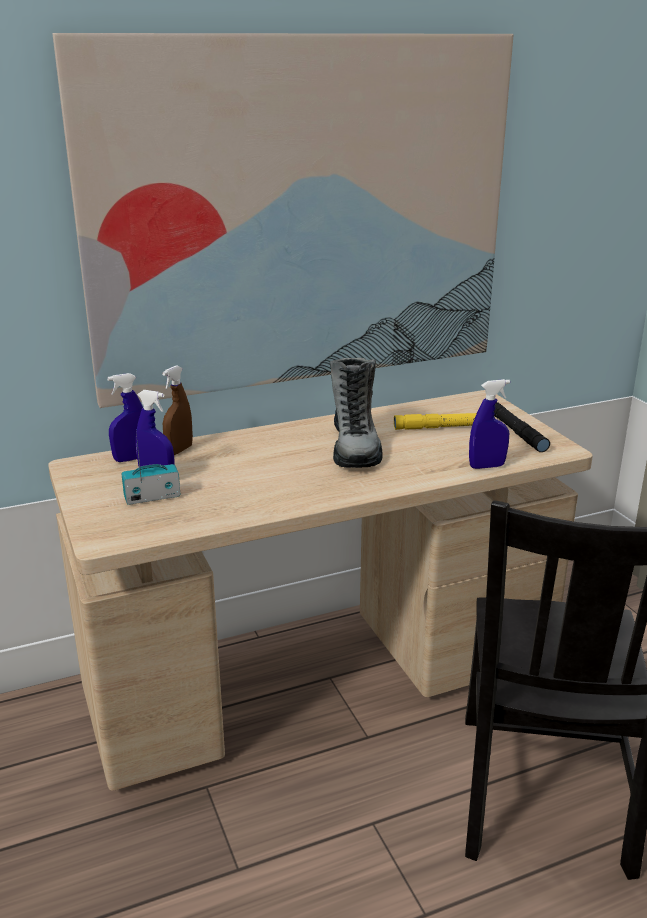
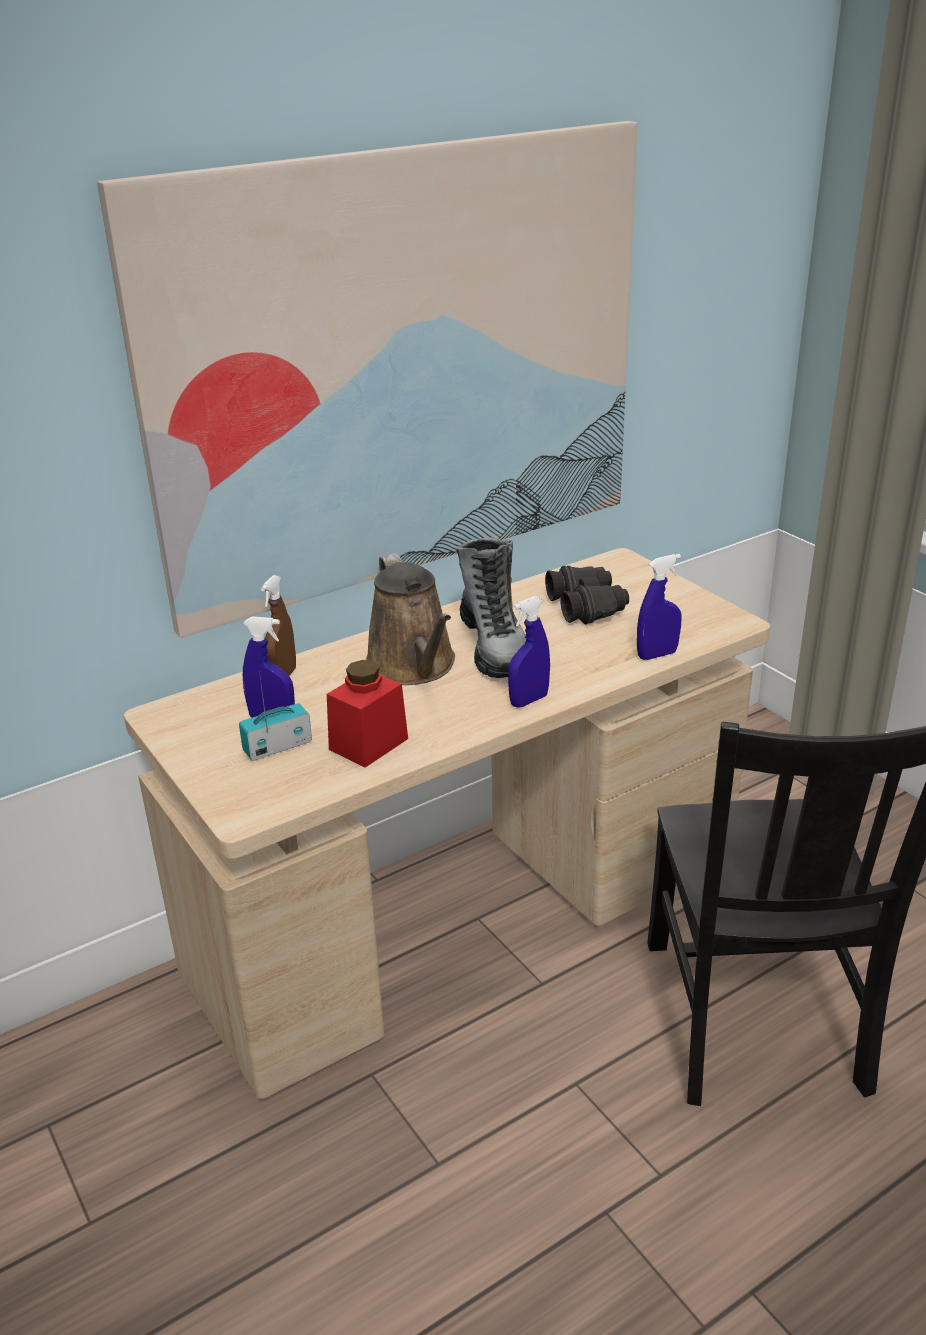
camera: 10 degrees left, 5 degrees up
blue spray bottle [107,373,143,462] -> blue spray bottle moved to [508,596,550,708]
yellow flashlight [394,413,477,430] -> black binoculars [545,565,629,625]
black flashlight [494,402,550,452] -> none
none -> red jar [327,660,408,768]
none -> brown watering can [365,553,455,685]

